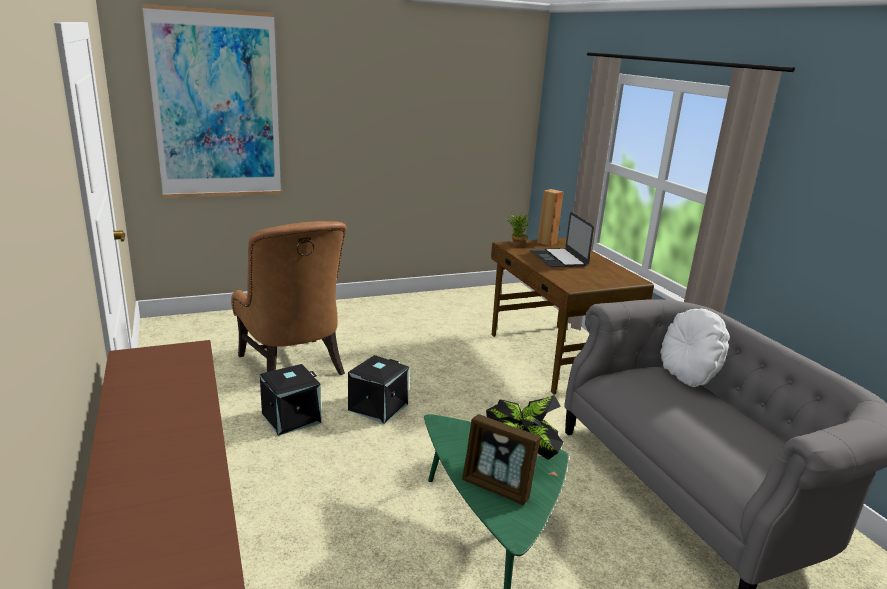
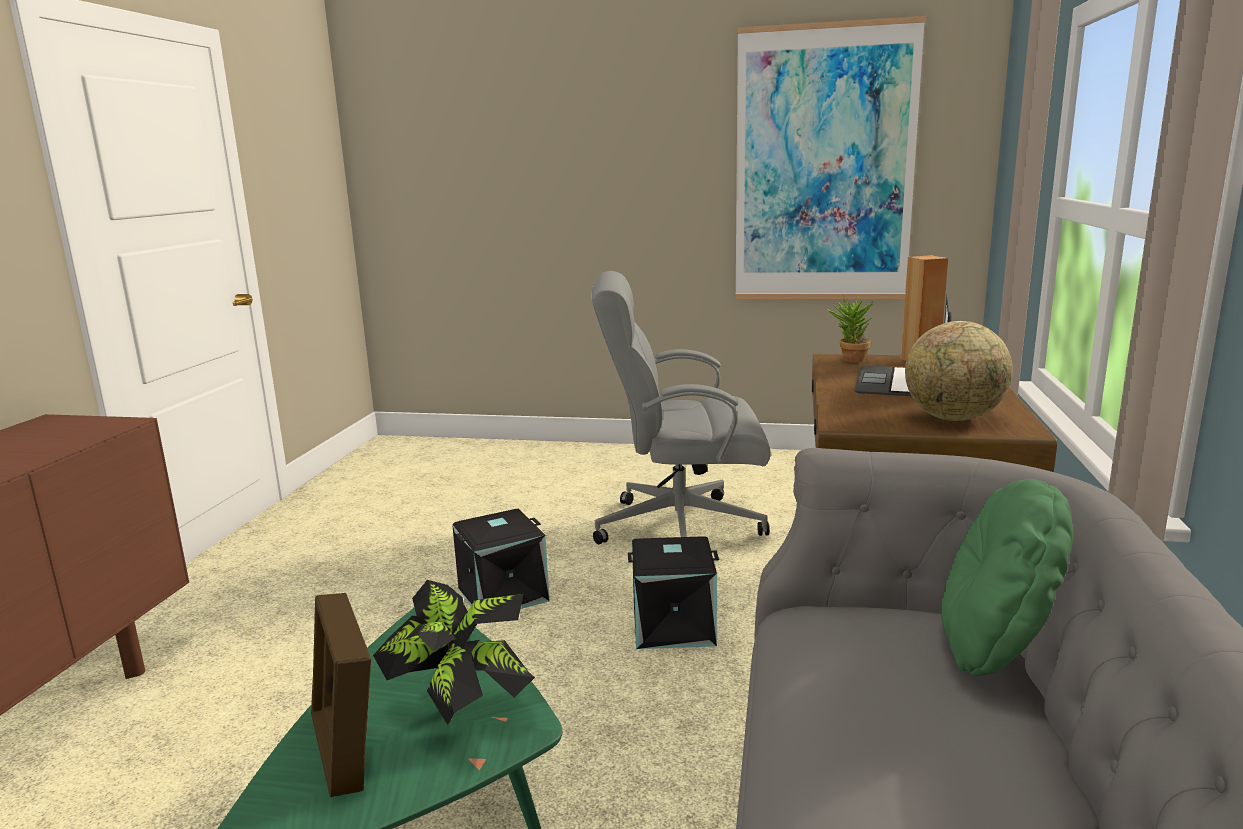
camera: 35 degrees right, 5 degrees down
picture [142,4,281,198] -> picture moved to [735,16,925,299]
brown chair [231,221,346,375] -> none
black storage box [260,364,321,436] -> black storage box moved to [628,536,719,649]
white pillow [660,309,730,387] -> green pillow [941,479,1073,676]
none -> grey office chair [591,271,771,544]
none -> globe [905,321,1013,421]

